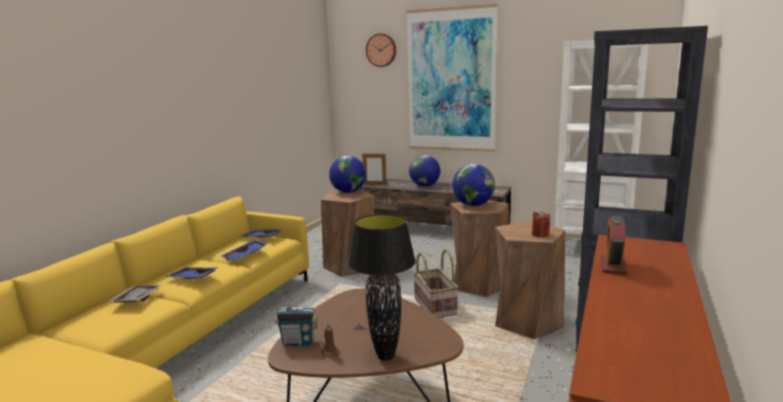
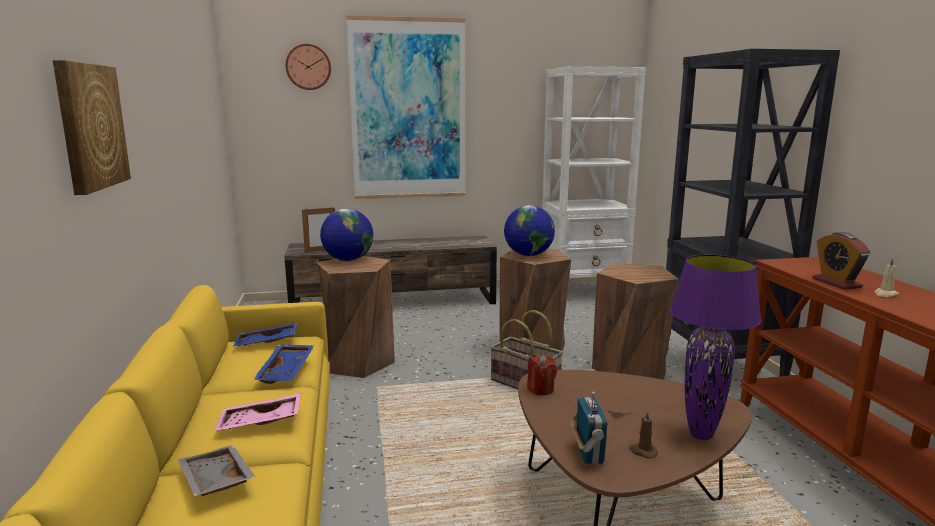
camera: 35 degrees left, 0 degrees up
blue tray [167,267,219,279] -> pink tray [214,393,301,431]
radio [275,290,318,346] -> radio turned 60 degrees counterclockwise [570,392,607,465]
black table lamp [348,214,416,361] -> purple table lamp [670,255,762,440]
globe [409,155,440,187] -> none
red candle [532,211,550,238] -> red candle moved to [527,354,557,395]
none -> picture [53,60,131,195]
none -> beige candle [874,258,899,297]

